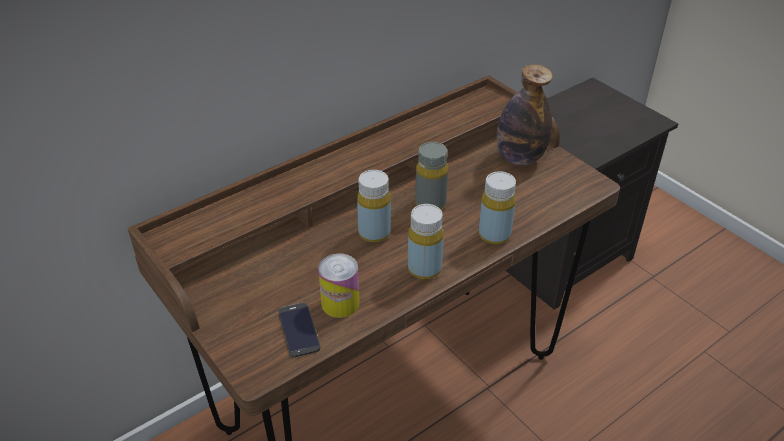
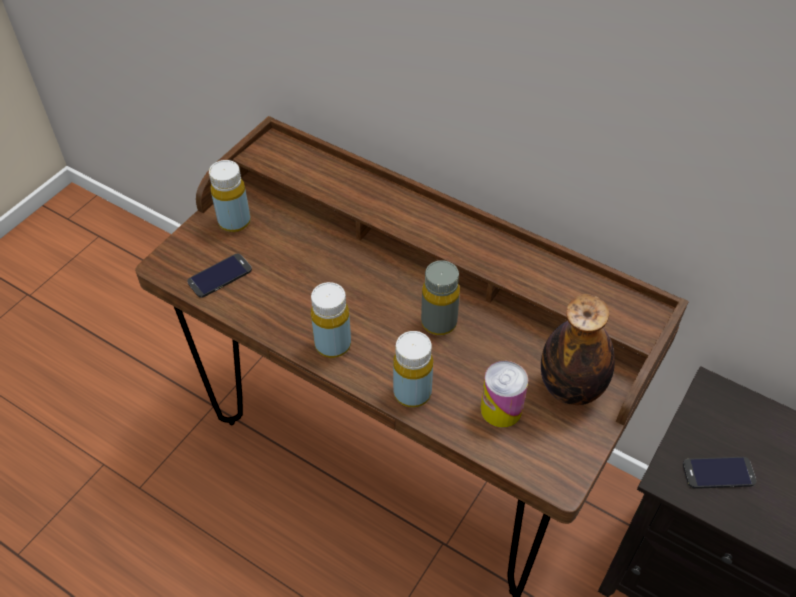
camera: 70 degrees right, 10 degrees up
can [318,253,360,318] -> can moved to [481,361,528,428]
yellow bottle [357,170,391,243] -> yellow bottle moved to [209,160,251,232]
none -> phone [683,457,756,489]

